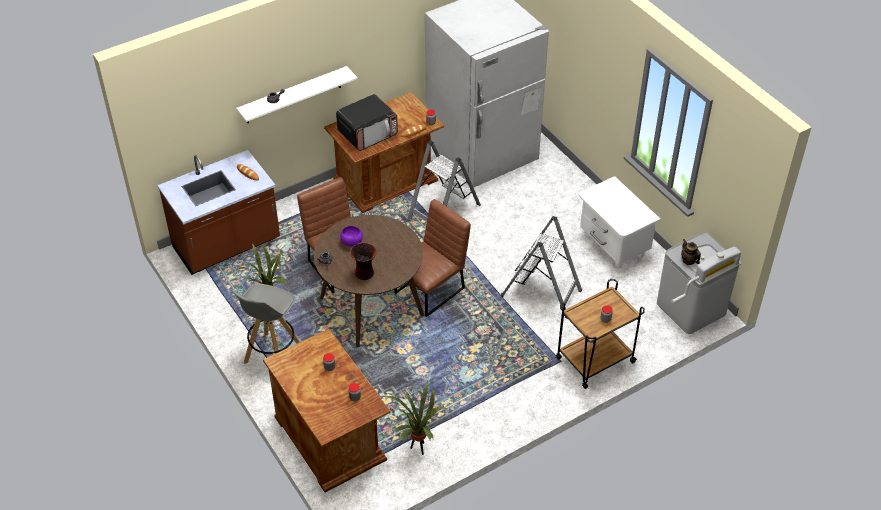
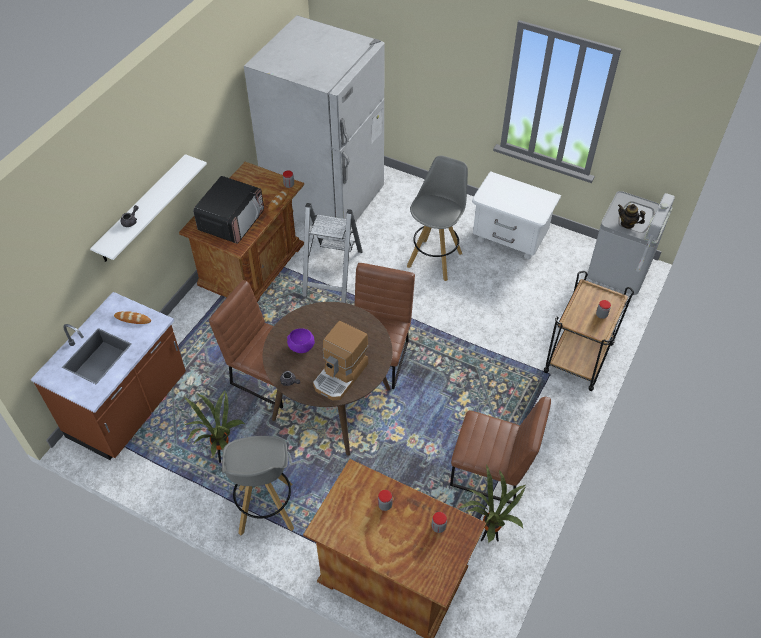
camera: 30 degrees left, 5 degrees up
vase [350,243,377,280] -> coffee machine [313,321,368,401]
grey step ladder [501,216,582,318] -> none
none -> grey stool [407,156,468,281]
none -> brown chair [450,396,551,504]

